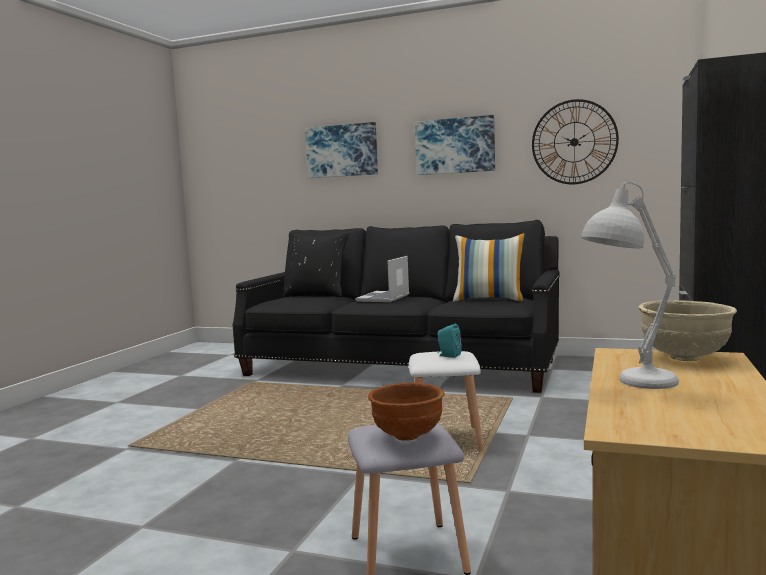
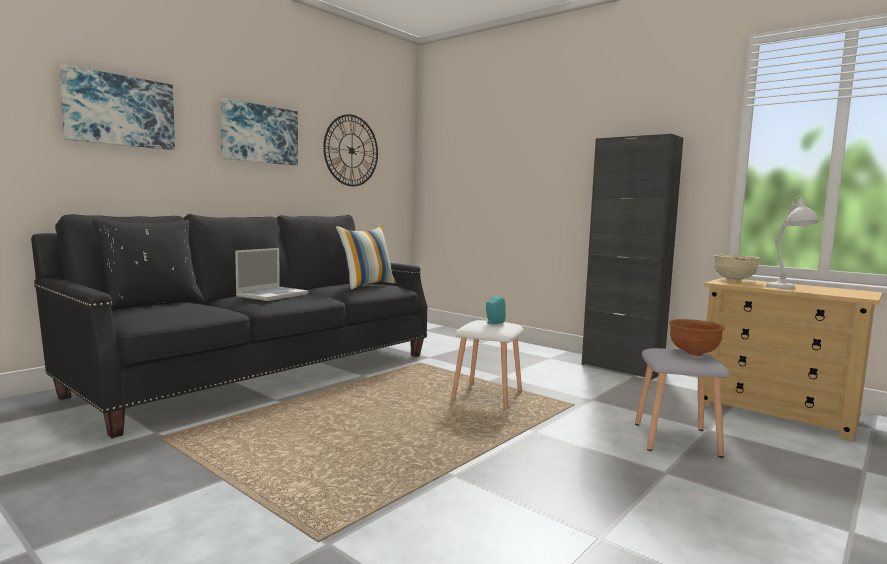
camera: 70 degrees left, 0 degrees up
laptop [355,256,409,302] -> laptop turned 105 degrees counterclockwise [235,248,309,301]

